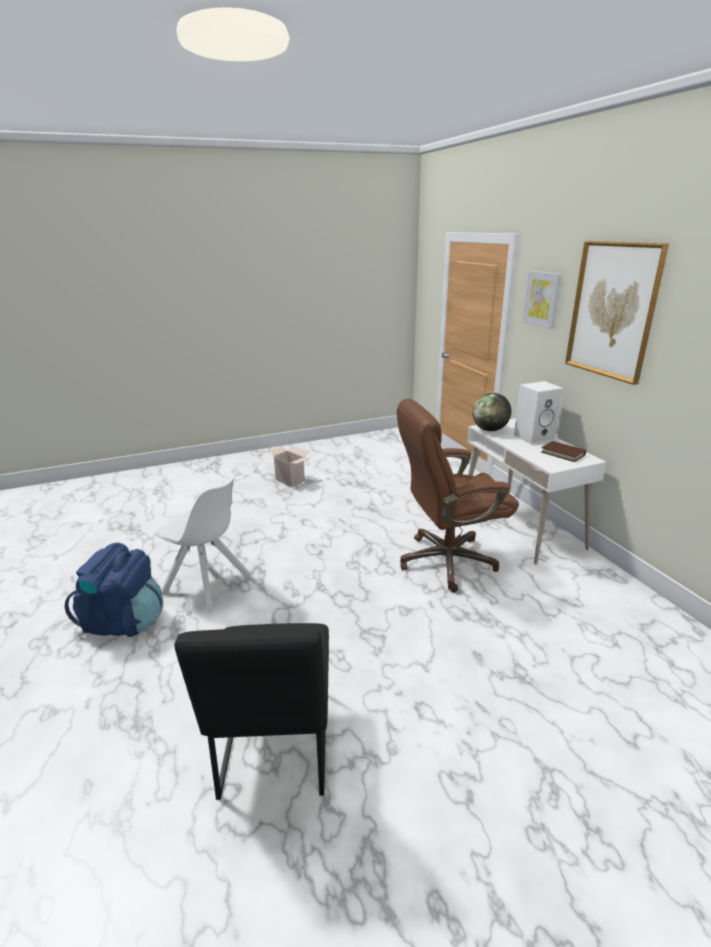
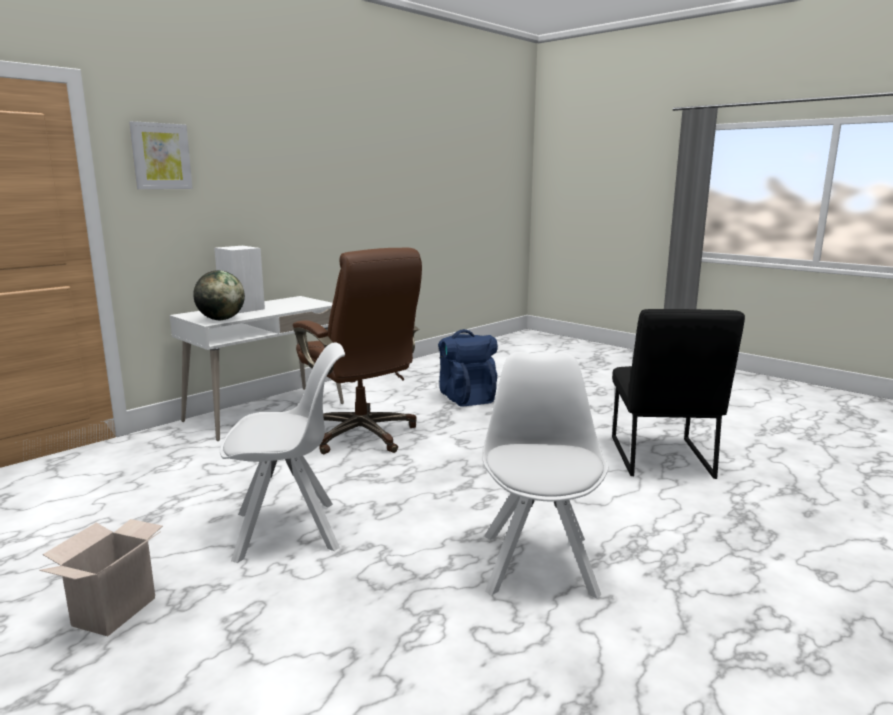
camera: 115 degrees left, 10 degrees down
blue backpack [65,542,163,637] -> blue backpack moved to [438,329,498,407]
black chair [174,623,329,800] -> black chair turned 120 degrees clockwise [612,309,745,479]
brown book [541,441,586,462] -> none
picture [565,241,669,385] -> none
none -> white chair [220,342,345,563]

